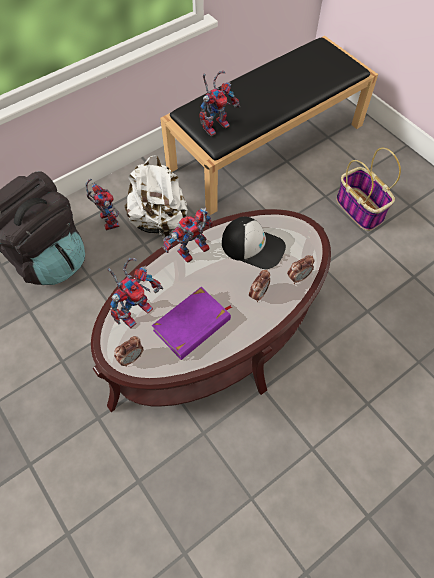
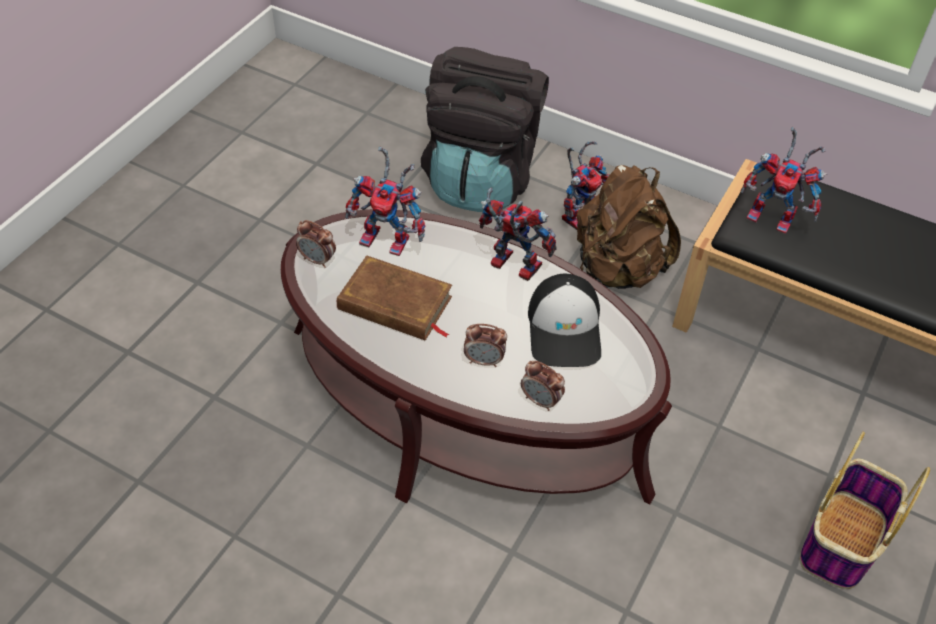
camera: 65 degrees right, 10 degrees down
white backpack [125,155,188,237] -> brown backpack [577,165,681,289]
purple book [152,287,232,360] -> brown book [337,255,452,341]

